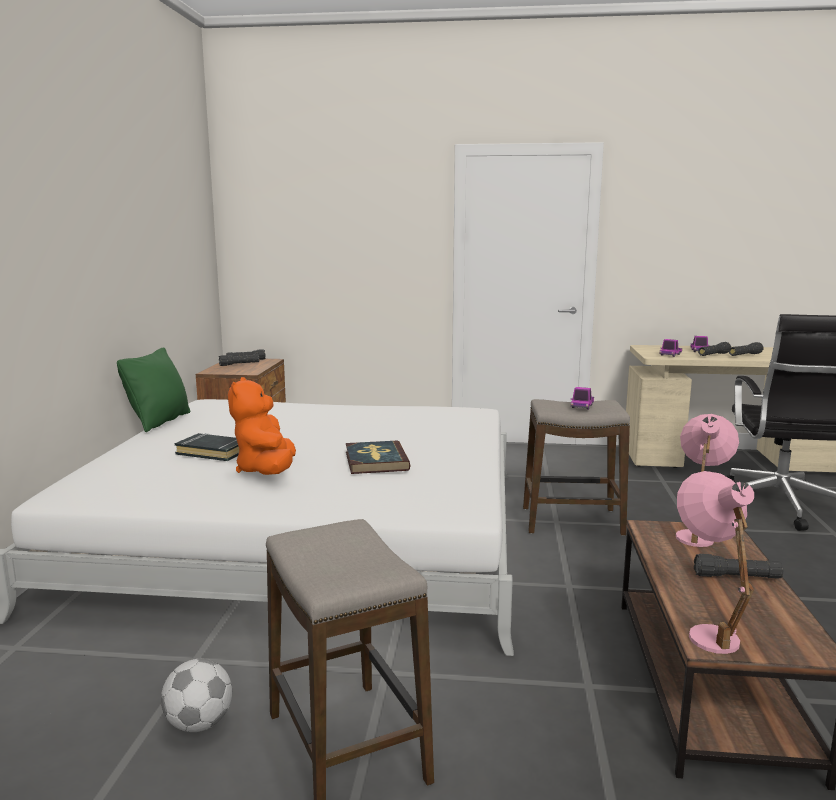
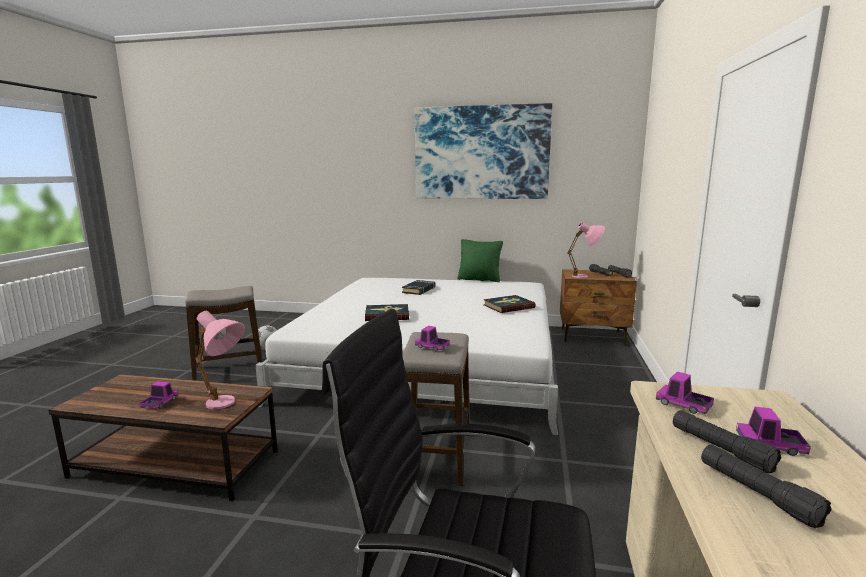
camera: 95 degrees right, 0 degrees up
orange plush toy [228,377,296,475] -> none
pink table lamp [677,471,754,654] -> pink table lamp moved to [568,222,605,278]
black flashlight [694,554,783,579] -> toy truck [139,381,178,409]
none -> picture [415,103,552,199]
none -> book [483,295,536,313]

